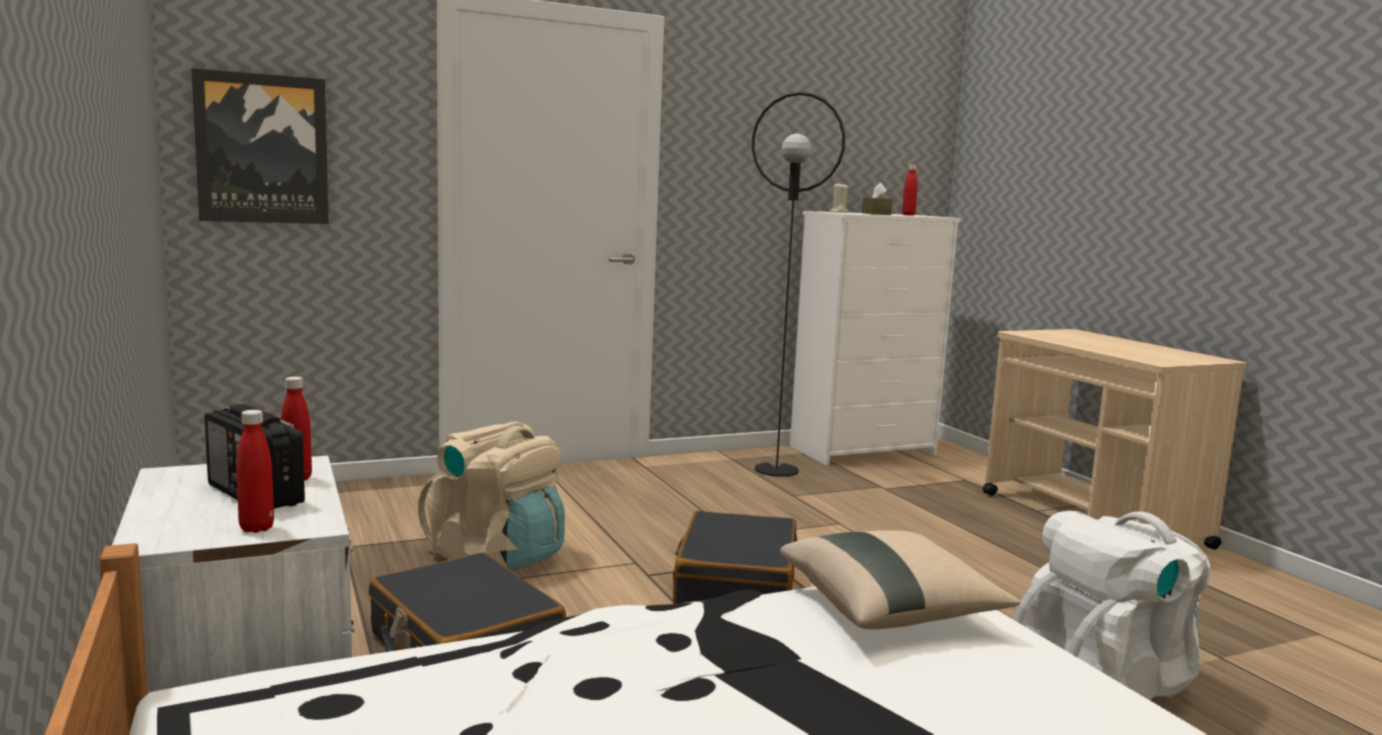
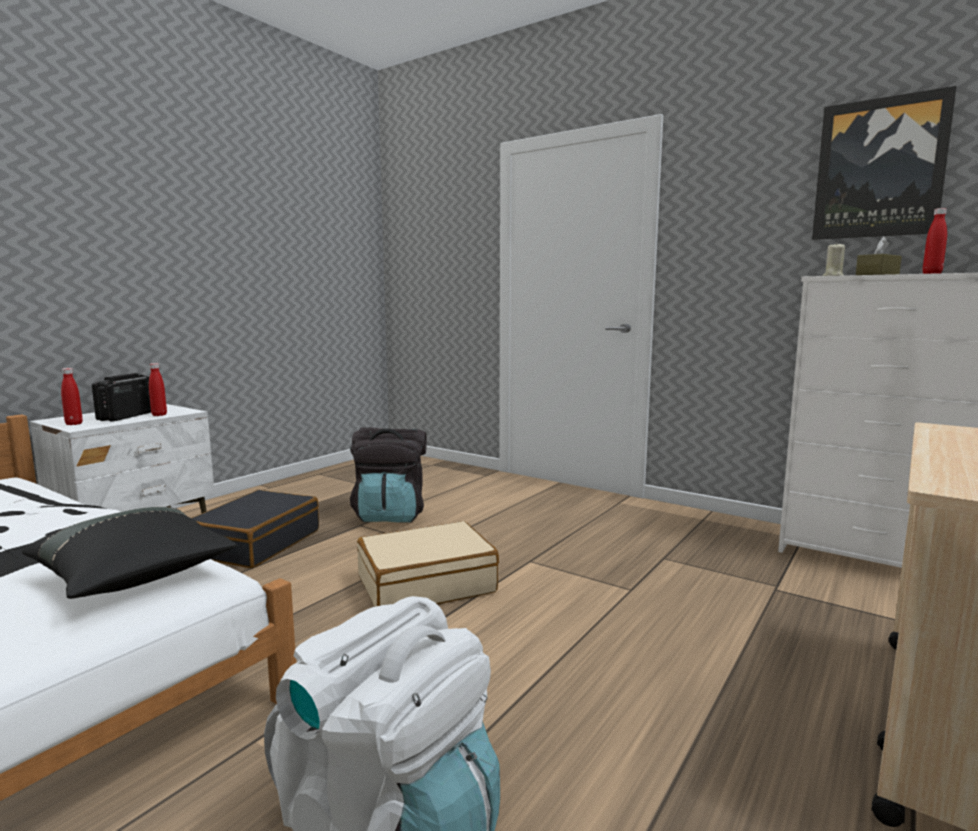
camera: 60 degrees right, 0 degrees up
picture [191,68,329,224] -> picture moved to [812,86,957,240]
beige backpack [418,421,565,571] -> black backpack [350,427,427,523]
black suitcase [673,511,797,604] -> beige suitcase [357,521,499,607]
black floor lamp [752,92,845,477] -> none
beige pillow [780,530,1021,629] -> black pillow [22,507,237,599]

